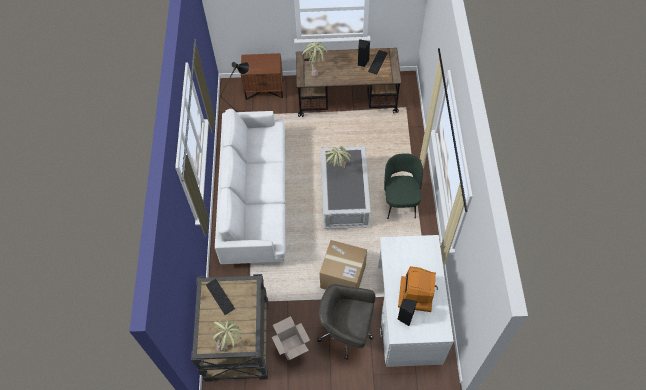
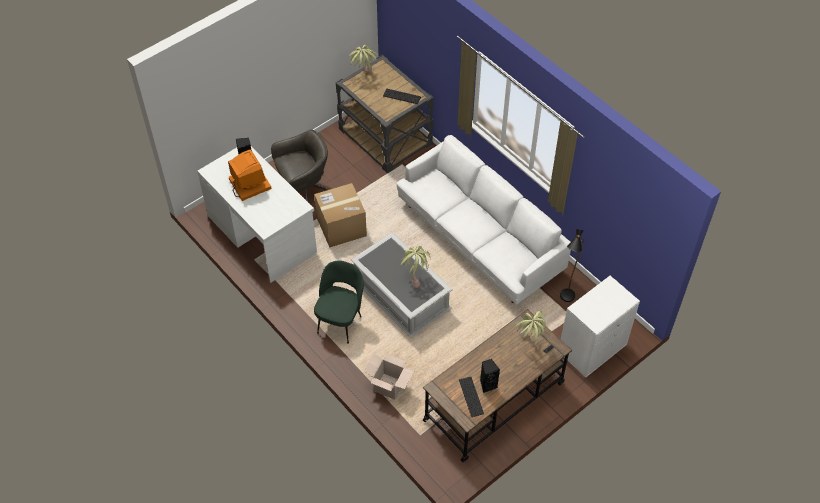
camera: 140 degrees right, 5 degrees down
brown nightstand [241,53,283,100] -> white cabinet [561,276,640,377]
cardboard box [272,316,310,360] -> cardboard box moved to [364,354,414,400]
green chair [384,154,423,219] -> green chair turned 120 degrees counterclockwise [314,260,364,344]

